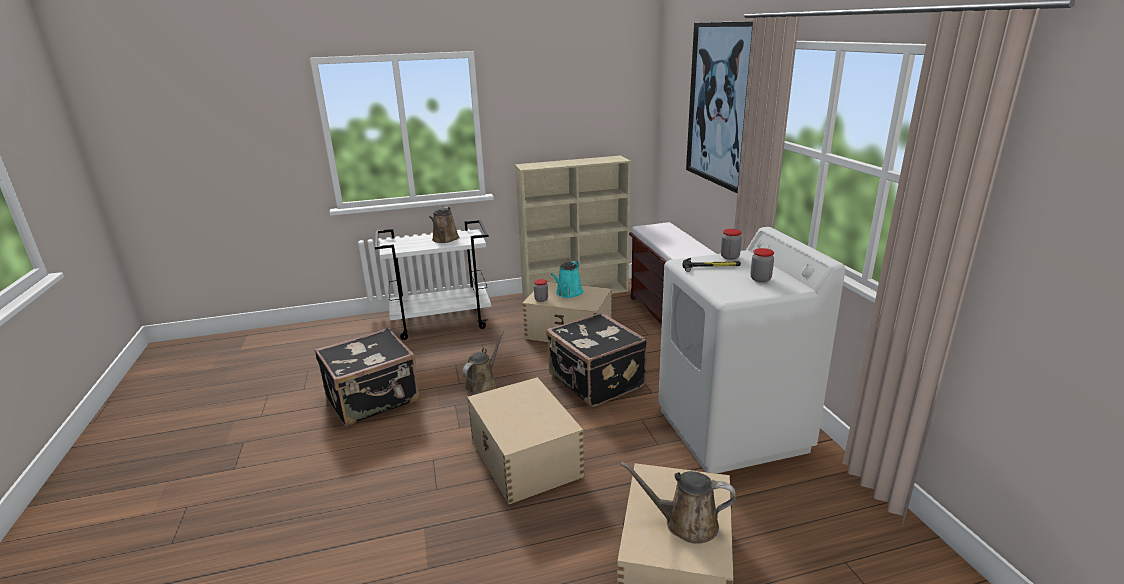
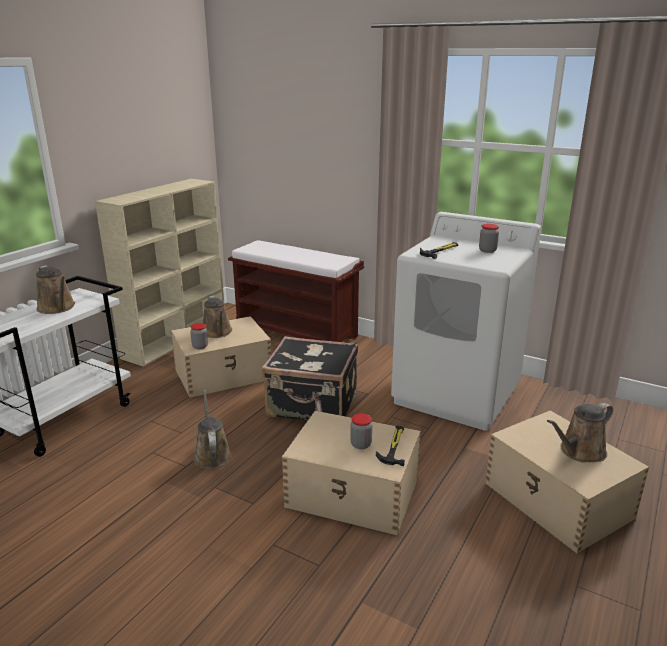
camera: 45 degrees left, 0 degrees up
black suitcase [314,327,420,426] -> none
turquoise watering can [551,261,583,298] -> brown watering can [203,295,232,338]
picture [686,21,753,193] -> none
jar [721,229,742,260] -> jar moved to [350,413,372,449]
none -> hammer [376,426,405,466]

